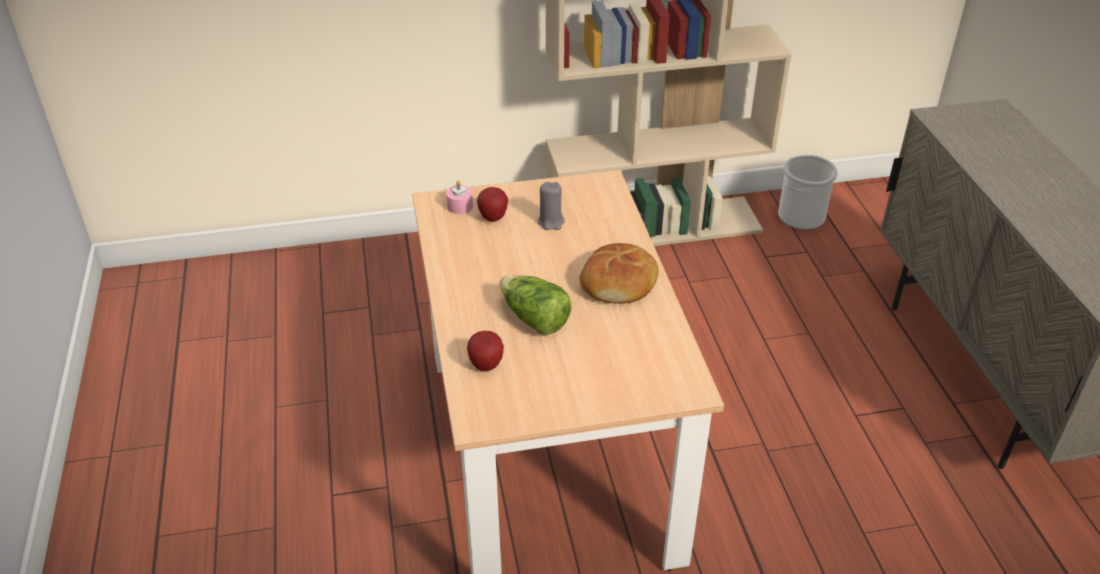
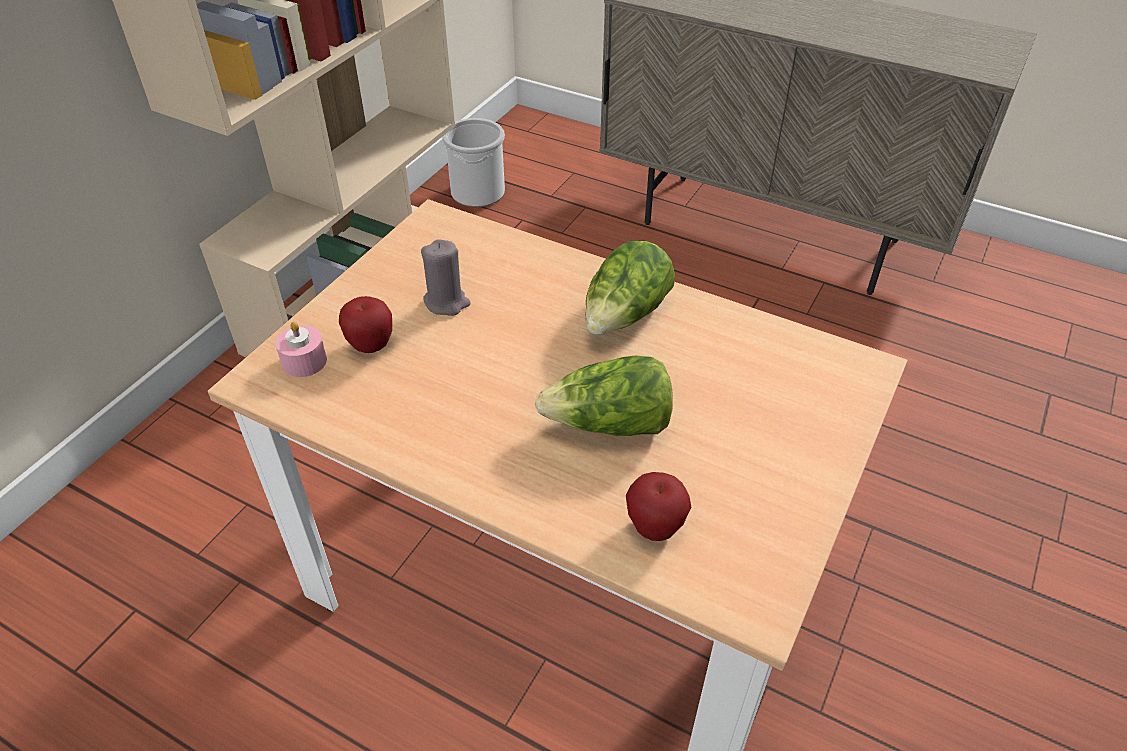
camera: 50 degrees left, 5 degrees up
bread [579,243,659,304] -> lettuce [585,241,675,335]

